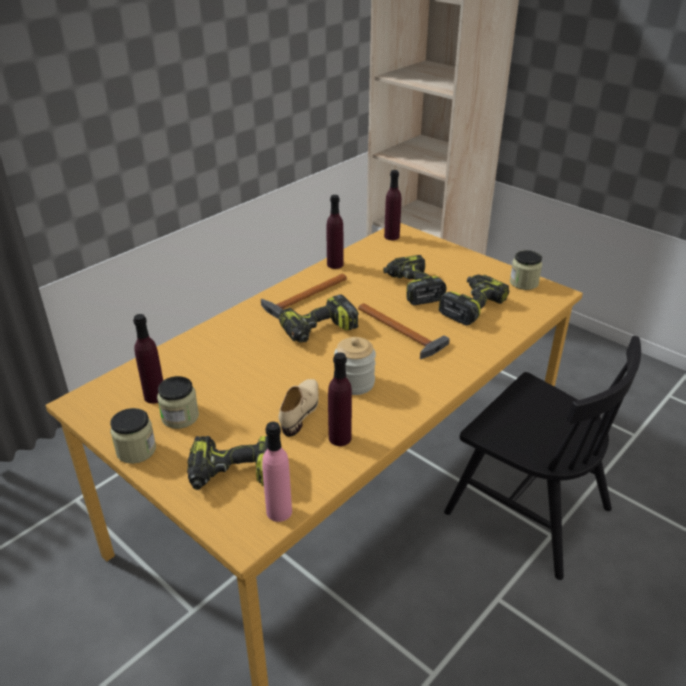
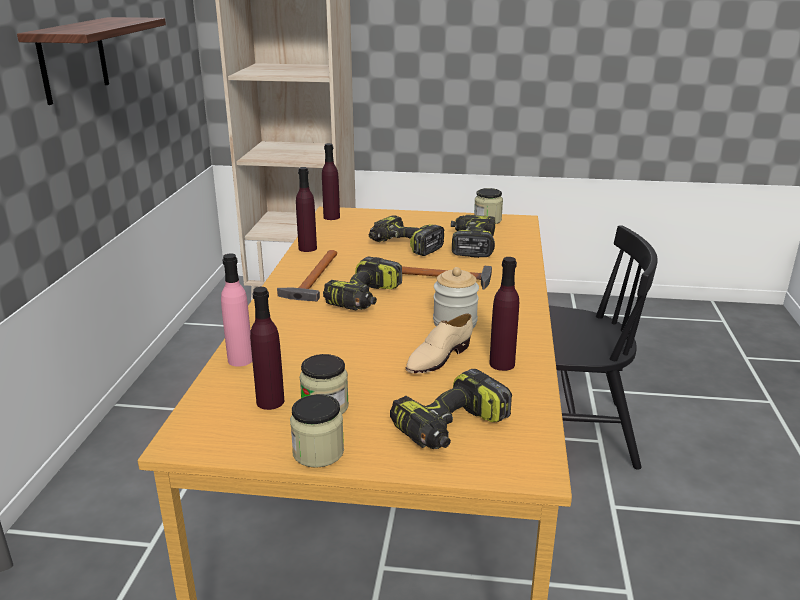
camera: 35 degrees left, 10 degrees down
pink bottle [262,422,292,522] -> pink bottle moved to [221,254,252,367]
beige shoe [278,379,319,437] -> beige shoe turned 120 degrees counterclockwise [406,314,473,374]
none -> shelf [17,17,166,105]

